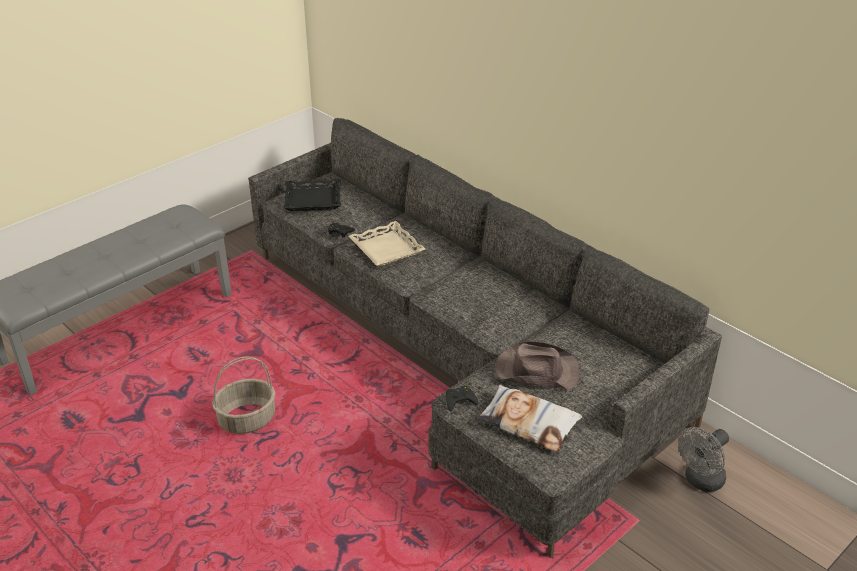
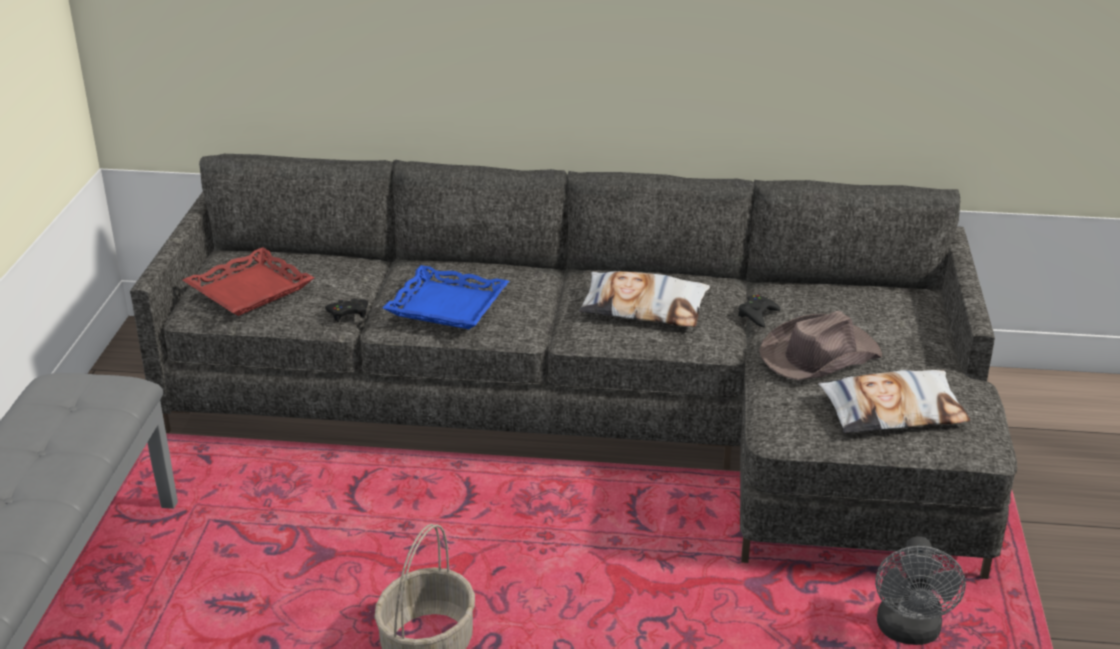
camera: 40 degrees left, 5 degrees down
black tray [284,179,341,211] -> red tray [183,247,315,316]
beige tray [349,221,425,267] -> blue tray [383,265,509,329]
black game controller [446,386,478,412] -> black game controller moved to [738,295,781,327]
grey fan [678,427,729,492] -> grey fan moved to [875,536,966,645]
none -> pillow [579,271,710,327]

